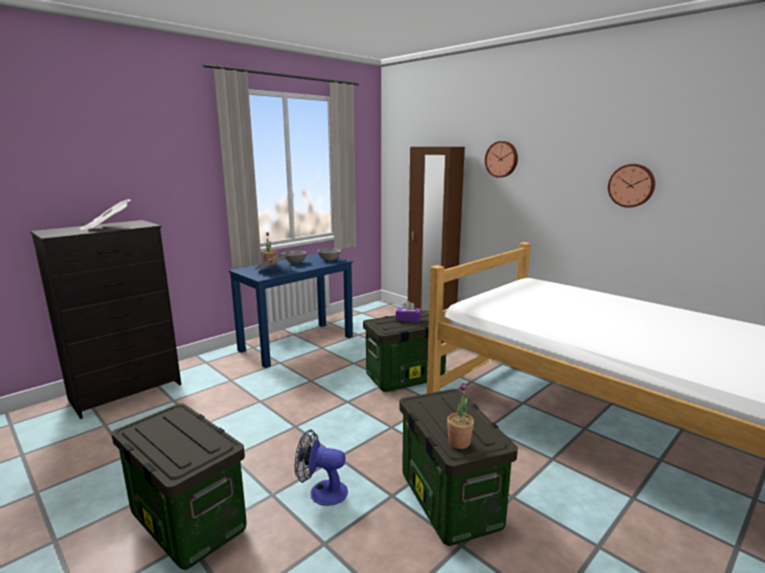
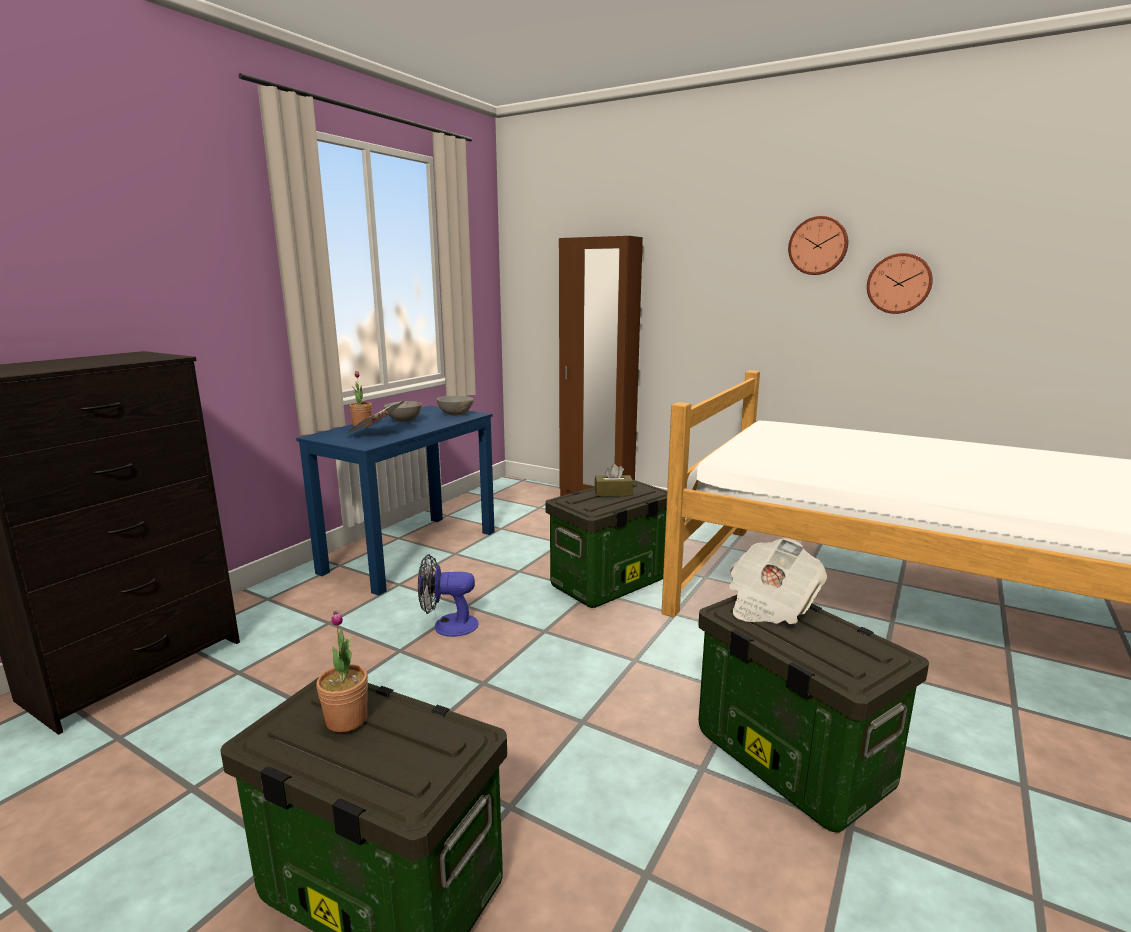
camera: 15 degrees left, 0 degrees up
newspaper [80,199,131,230] -> newspaper moved to [729,538,827,624]
fan [295,429,348,506] -> fan moved to [418,554,478,637]
purple tissue box [396,301,421,323] -> brown tissue box [595,464,633,497]
potted plant [447,383,474,449] -> potted plant moved to [316,610,368,732]
wall clock [485,141,518,178] -> wall clock moved to [788,216,848,275]

